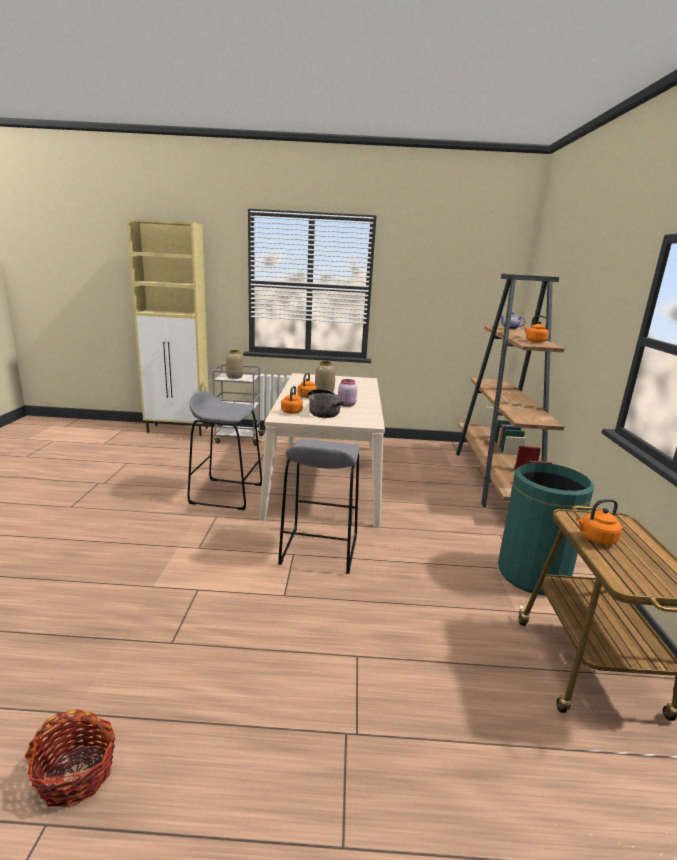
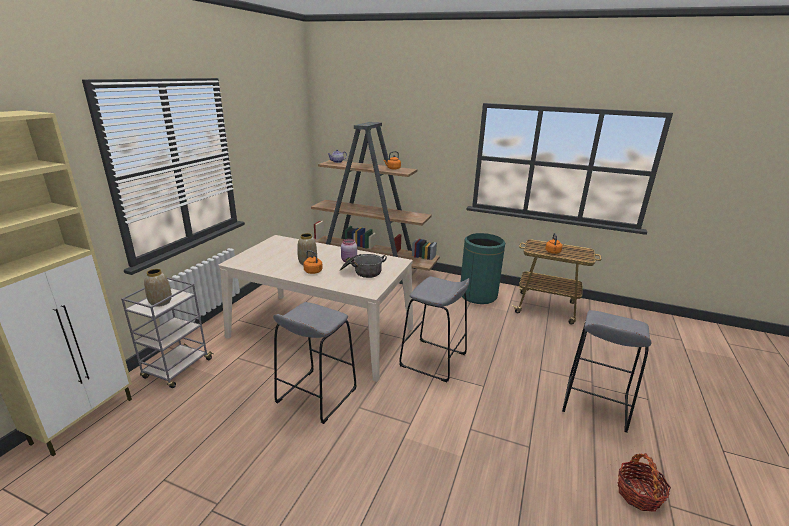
camera: 70 degrees left, 5 degrees up
orange kettle [281,386,303,414] -> none
none -> grey stool [562,310,652,433]

